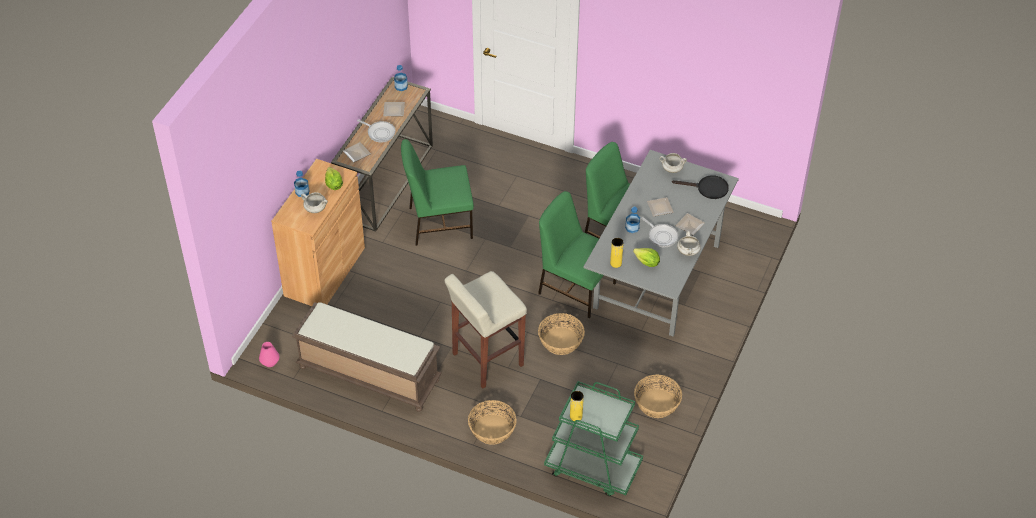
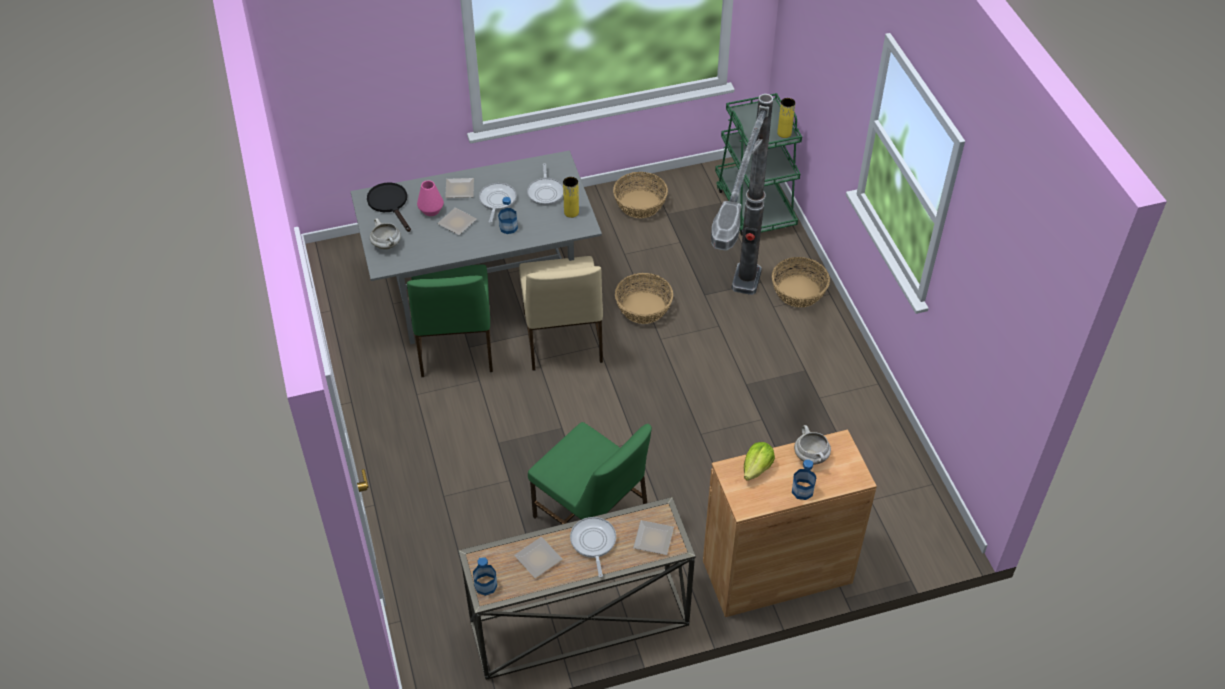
camera: 130 degrees left, 0 degrees up
pink vase [259,342,279,367] -> pink vase moved to [417,180,444,216]
brown bench [292,302,442,412] -> none
beige stool [445,271,527,389] -> floor lamp [711,94,773,295]
green chair [538,191,616,319] -> beige chair [519,256,603,371]
lettuce [633,248,660,267] -> frying pan [527,163,563,206]
white cooking pot [677,231,701,256] -> none

